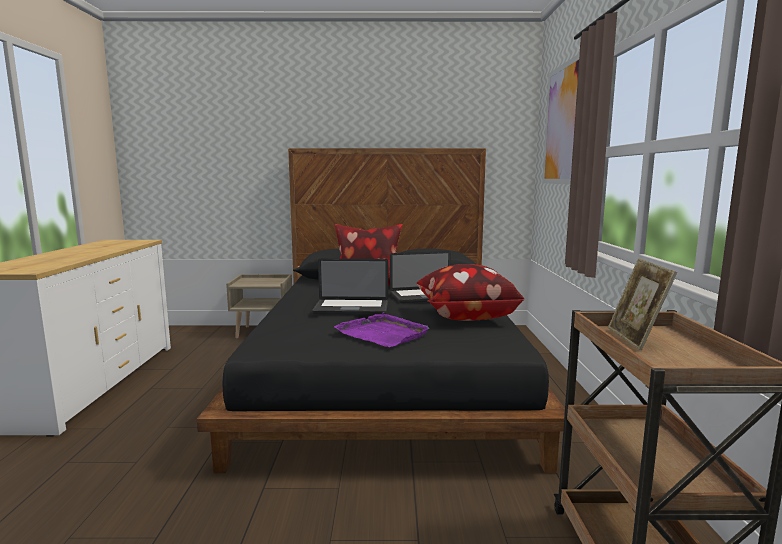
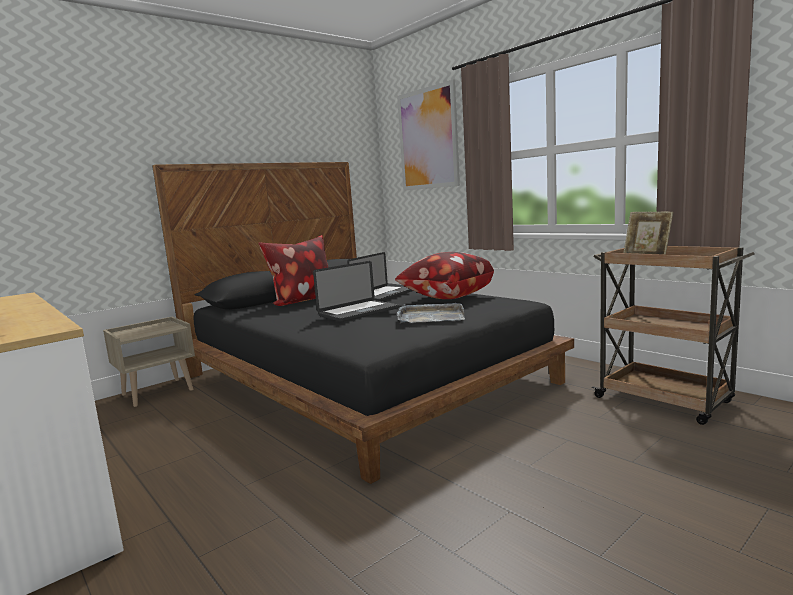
camera: 40 degrees left, 0 degrees up
purple tray [334,312,430,347] -> grey tray [397,303,465,323]

